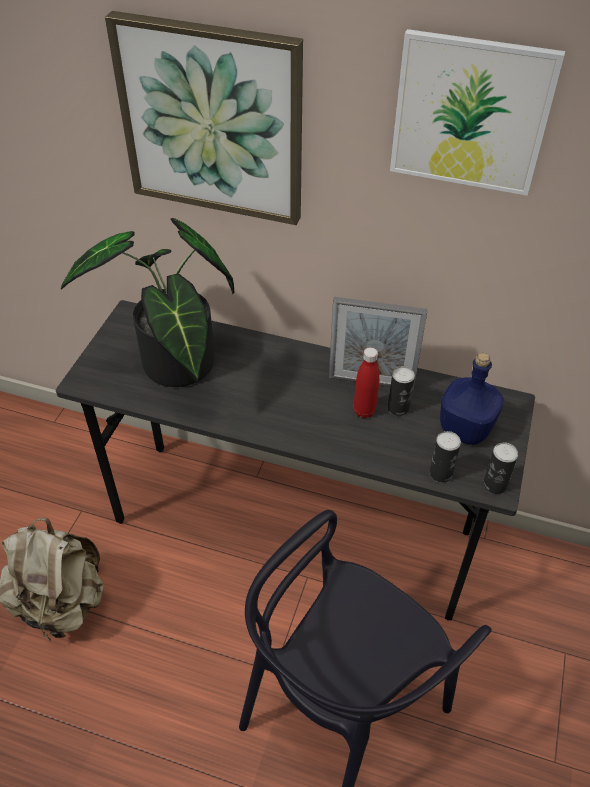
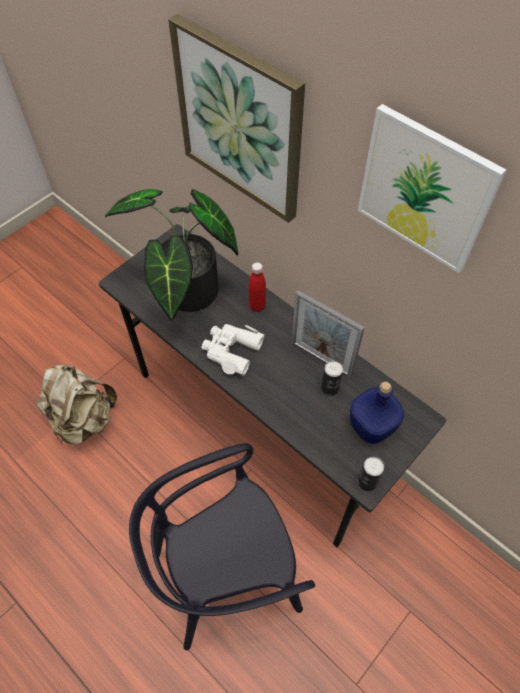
camera: 25 degrees right, 10 degrees up
red bottle [354,347,379,418] -> red bottle moved to [249,262,266,312]
can [429,431,461,483] -> none
none -> white binoculars [201,324,265,376]

